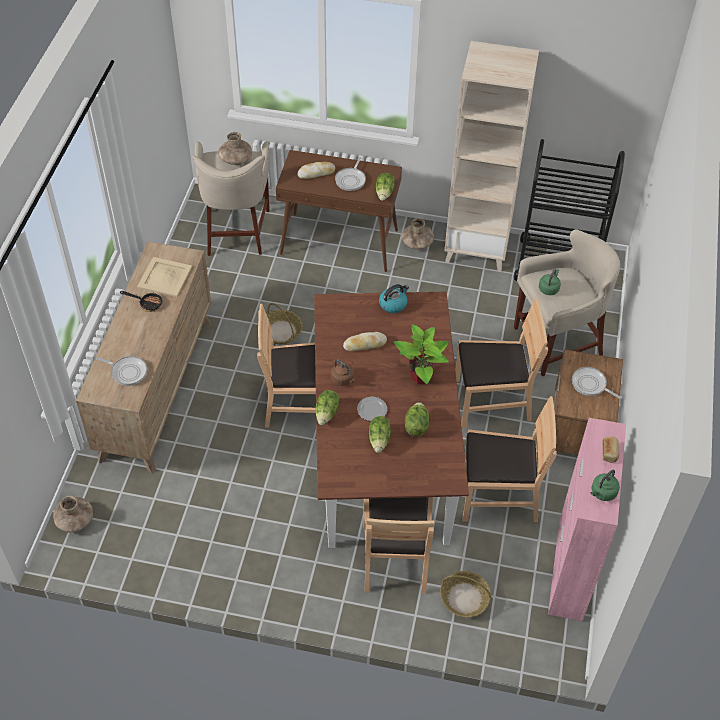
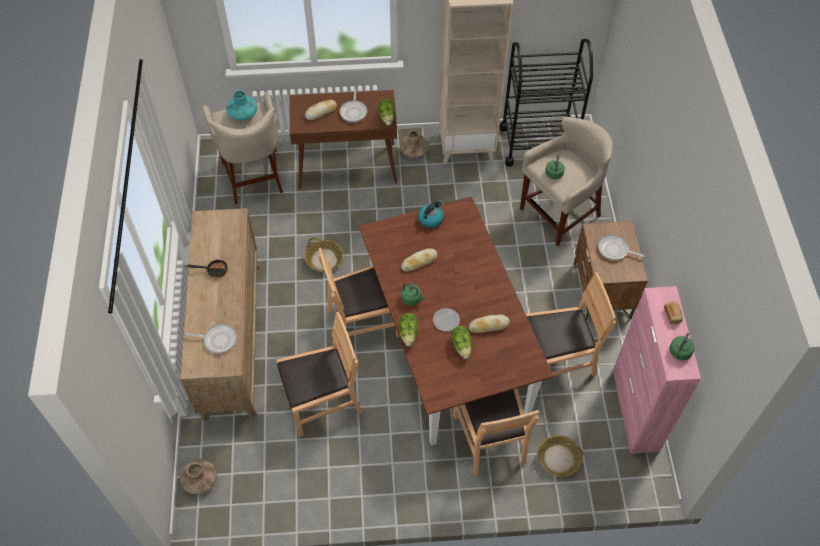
camera: 15 degrees left, 5 degrees up
beige tray [137,257,192,297] -> none
brown vase [218,132,252,165] -> turquoise vase [226,90,257,120]
brown kettle [331,359,356,386] -> green kettle [401,284,426,306]
potted plant [394,324,449,385] -> none
lettuce [405,402,430,436] -> bread [469,314,510,333]
brown chair [455,298,548,428] -> brown chair moved to [277,312,362,437]

